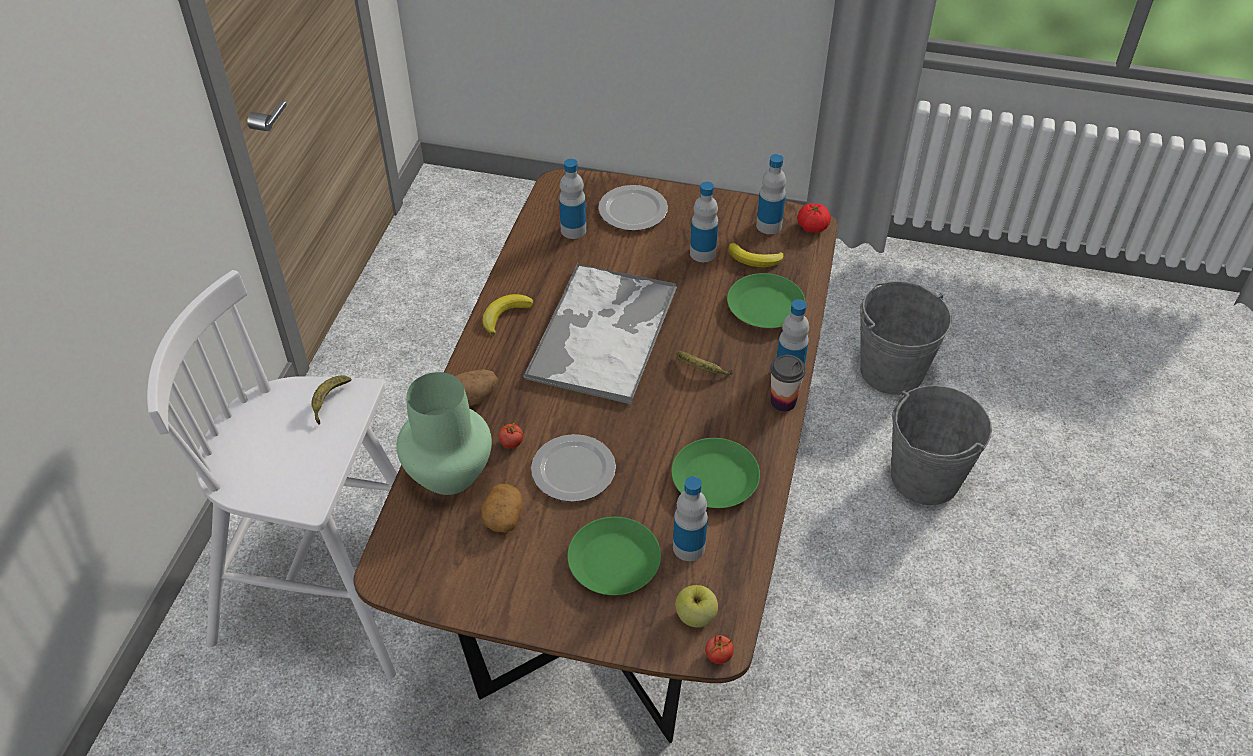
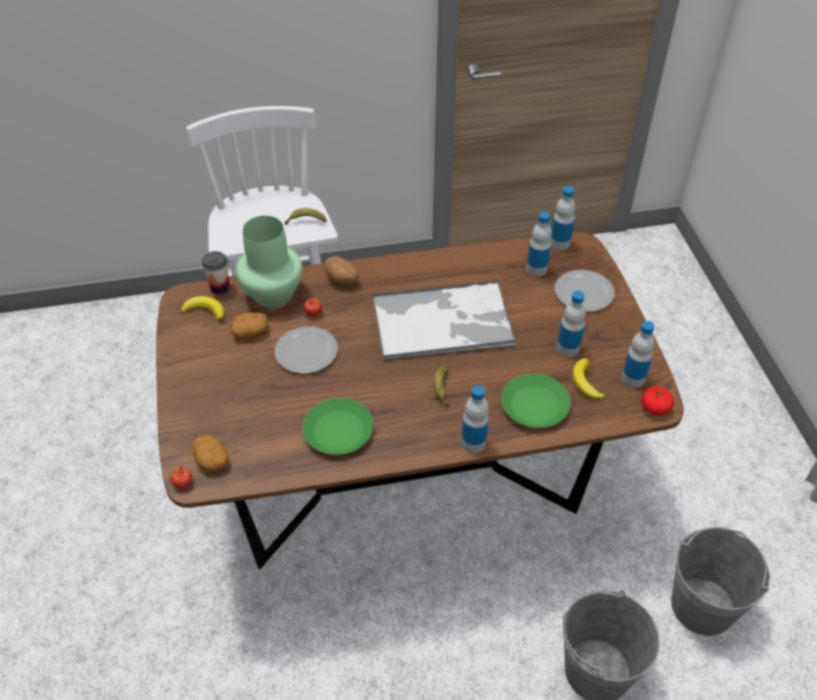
camera: 65 degrees right, 0 degrees up
banana [483,294,534,335] -> banana moved to [181,296,225,321]
green plate [567,517,661,595] -> none
bottle [673,476,708,561] -> bottle moved to [550,186,575,250]
apple [675,585,718,627] -> potato [192,435,229,471]
cup [770,355,806,412] -> cup moved to [202,251,230,295]

